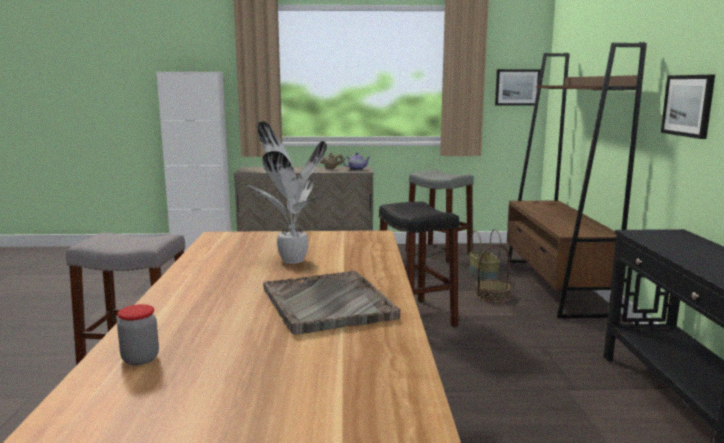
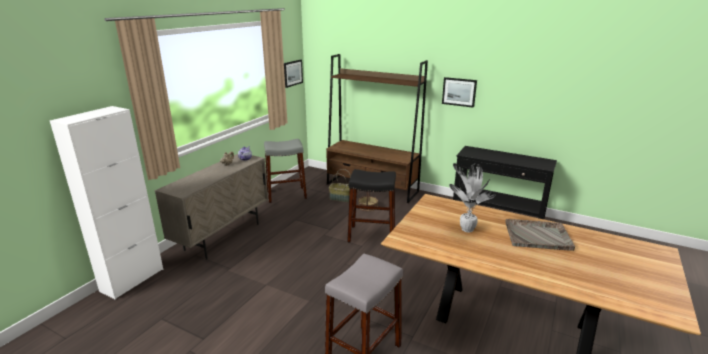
camera: 60 degrees left, 10 degrees up
jar [117,304,159,365] -> none

